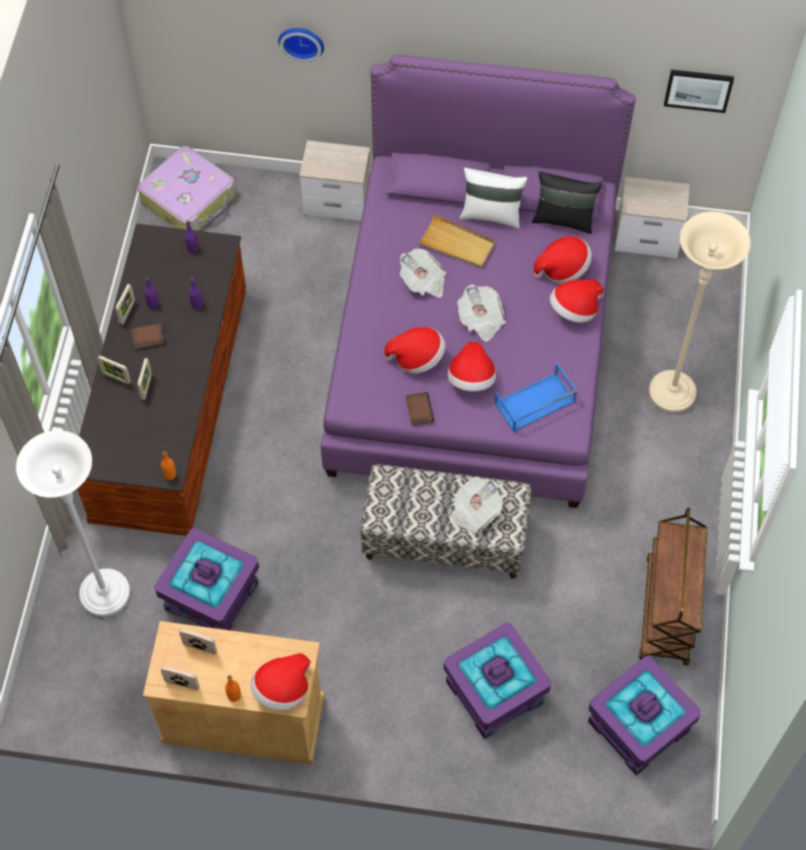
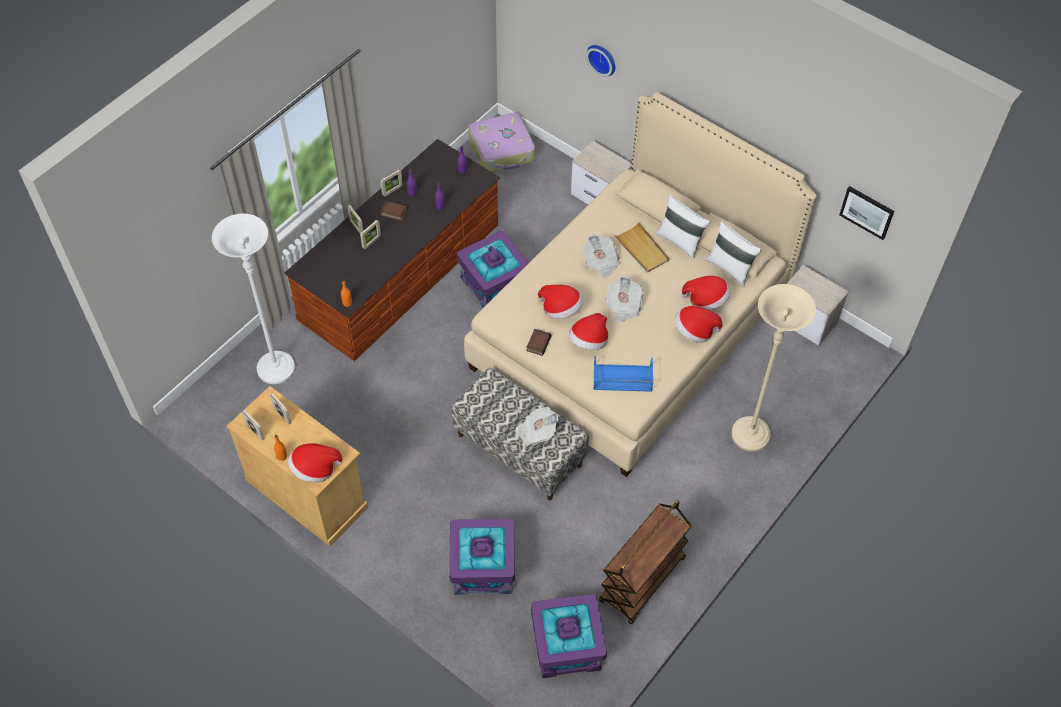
camera: 30 degrees right, 5 degrees down
purple storage box [154,528,259,630] -> purple storage box moved to [457,231,529,308]
purple bed [321,55,636,508] -> beige bed [464,93,817,477]
black pillow [532,171,602,234] -> white pillow [705,221,762,287]

